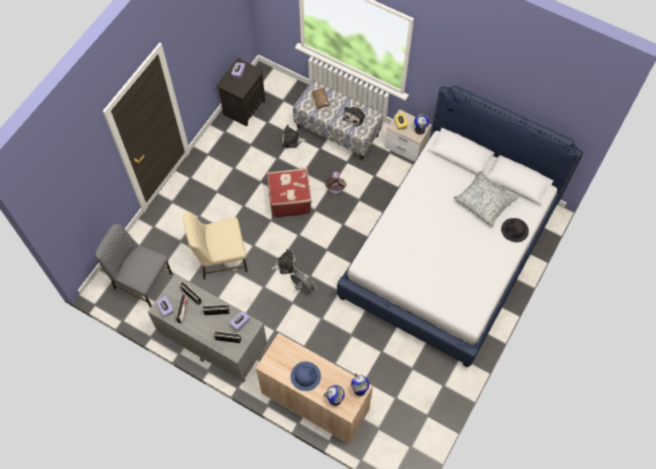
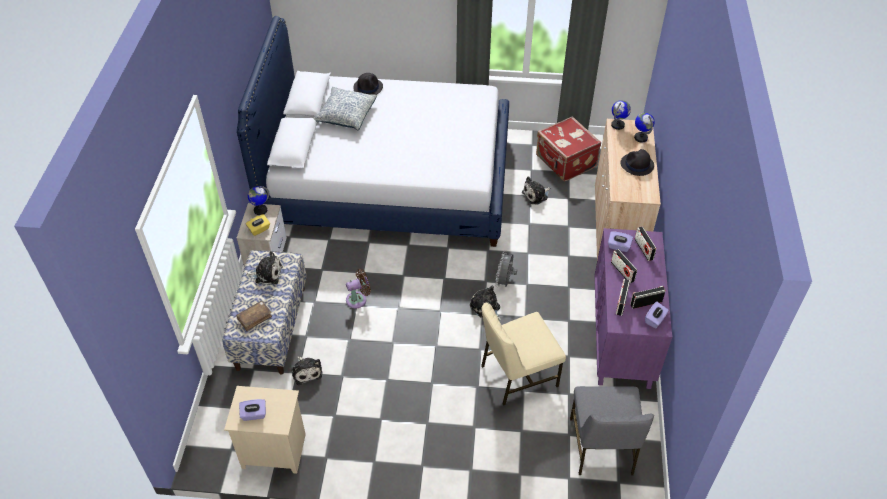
camera: 115 degrees left, 15 degrees down
grey dresser [148,274,267,383] -> purple dresser [595,228,672,389]
beige chair [183,212,248,280] -> beige chair turned 105 degrees clockwise [481,303,566,406]
black nightstand [216,58,265,126] -> beige nightstand [224,386,306,474]
red suitcase [267,168,312,218] -> red suitcase moved to [536,116,601,181]
blue hat [291,361,321,391] -> black hat [621,149,654,176]
none -> plush toy [522,176,551,205]

